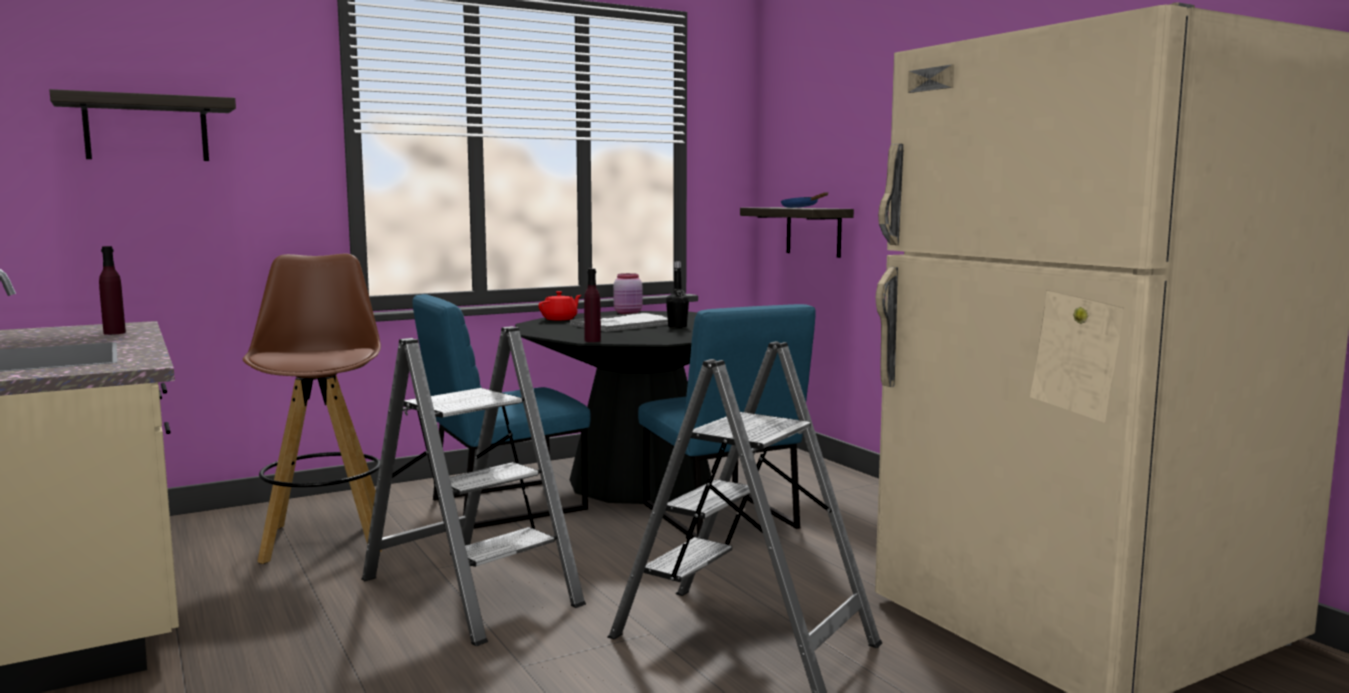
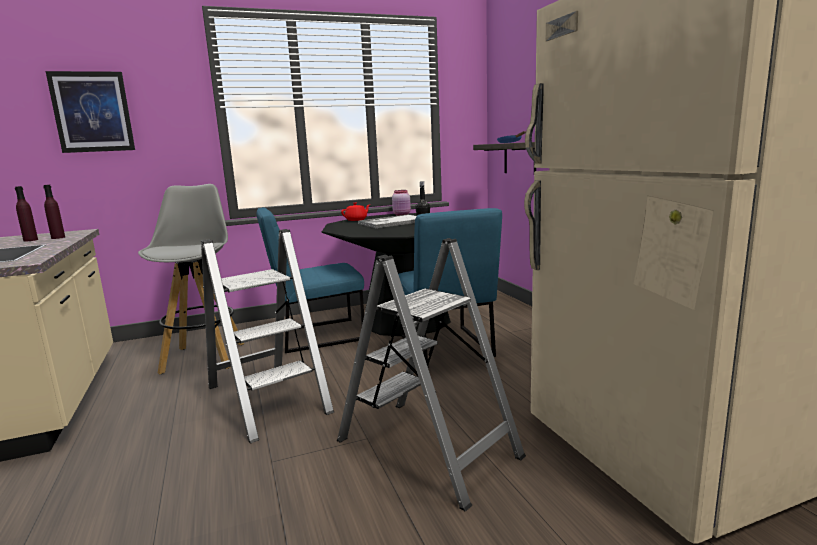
camera: 10 degrees right, 5 degrees up
shelf [49,89,236,161] -> picture [46,71,135,153]
brown stool [243,254,382,564] -> grey stool [138,184,244,374]
purple bottle [584,268,601,342] -> purple bottle moved to [15,186,38,242]

